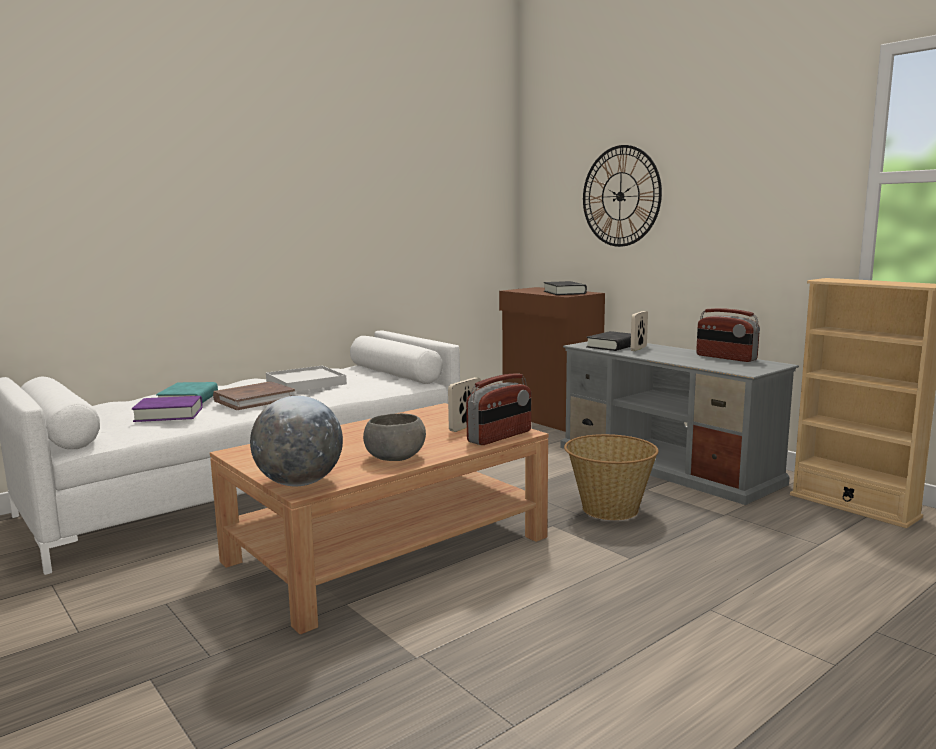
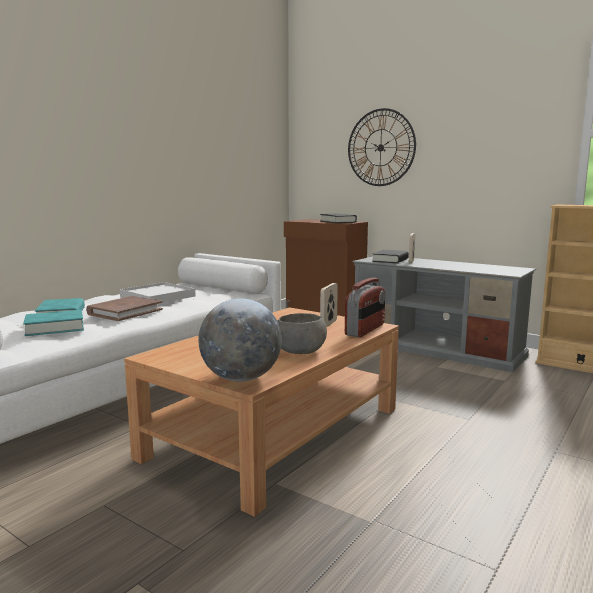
camera: 15 degrees left, 0 degrees up
purple book [132,396,202,422] -> turquoise book [23,310,84,336]
basket [564,434,659,520] -> none
radio [696,308,760,362] -> none

